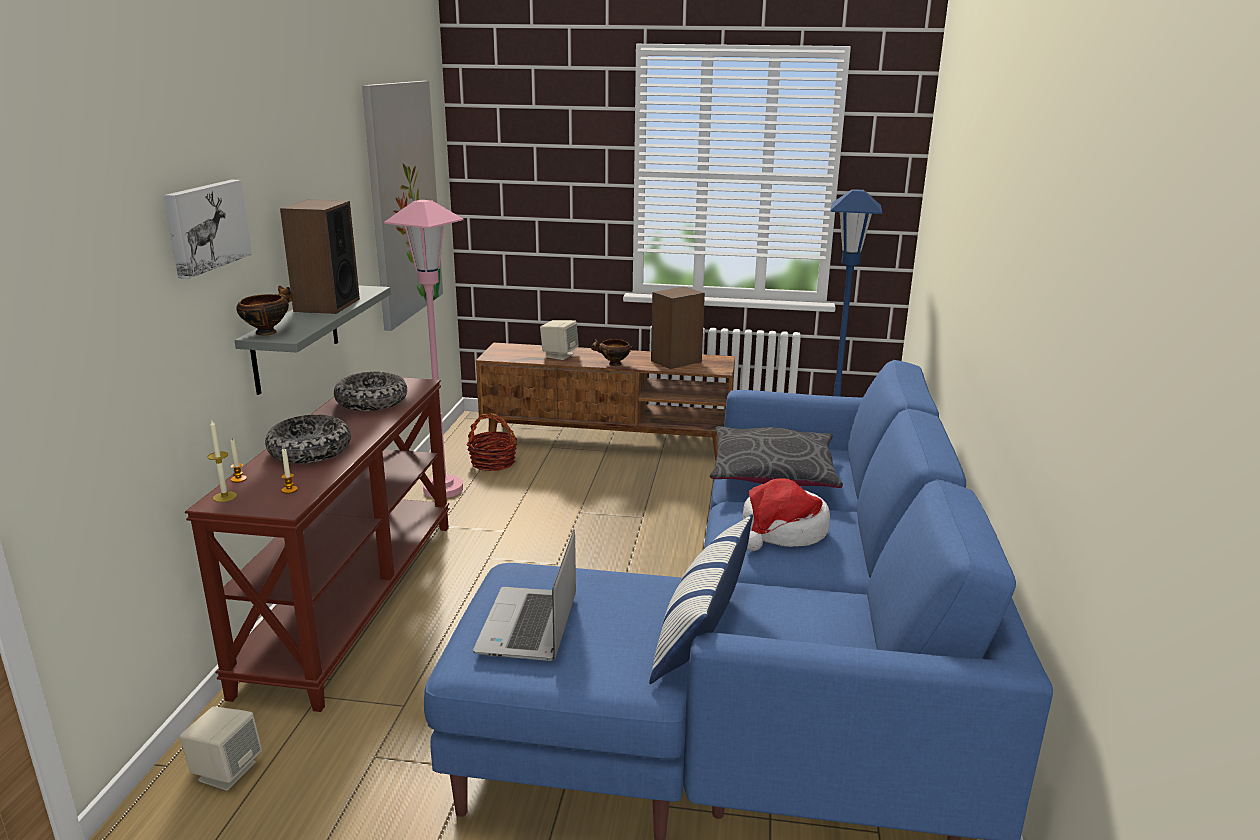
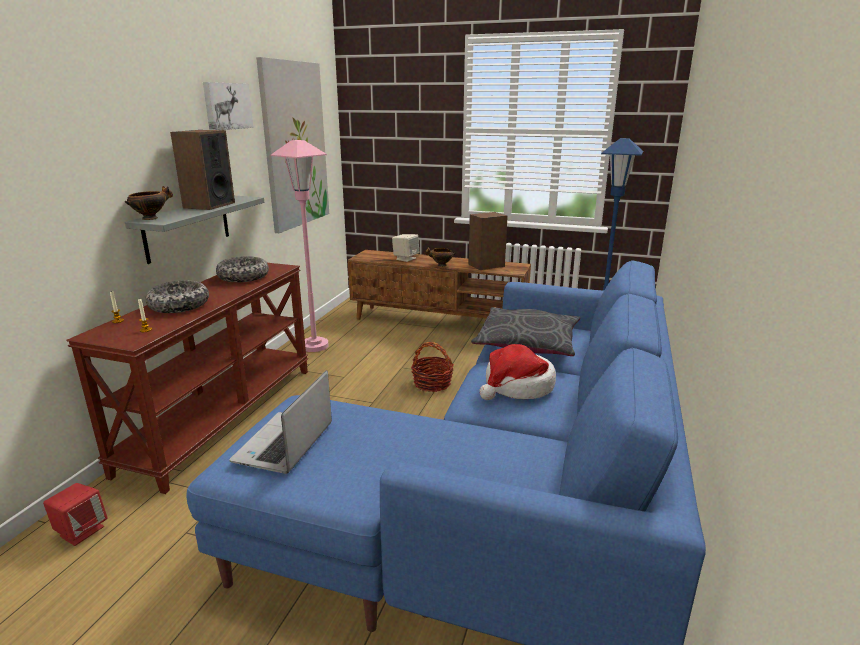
camera: 10 degrees right, 0 degrees up
picture [164,180,252,279] -> picture moved to [203,82,253,130]
beige speaker [180,706,262,791] -> red speaker [43,483,107,546]
candle [207,420,237,502] -> none
basket [466,413,517,471] -> basket moved to [411,342,454,392]
pillow [649,514,753,684] -> none

